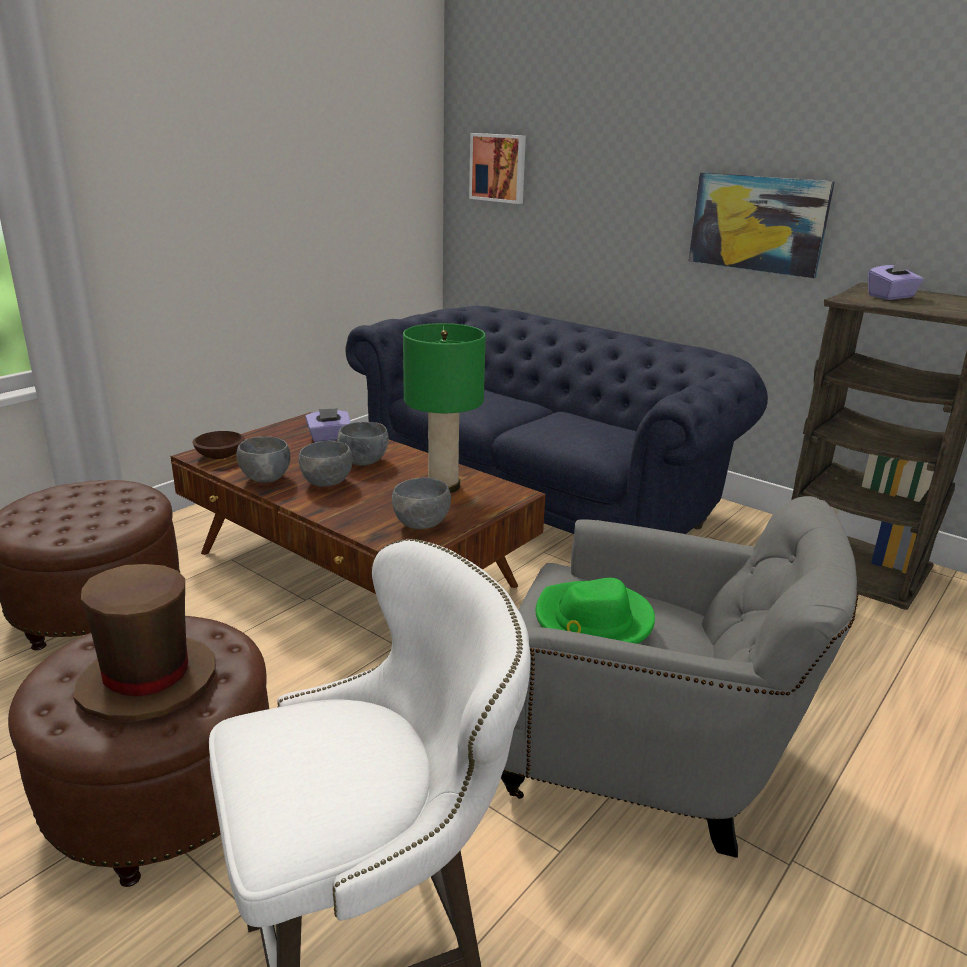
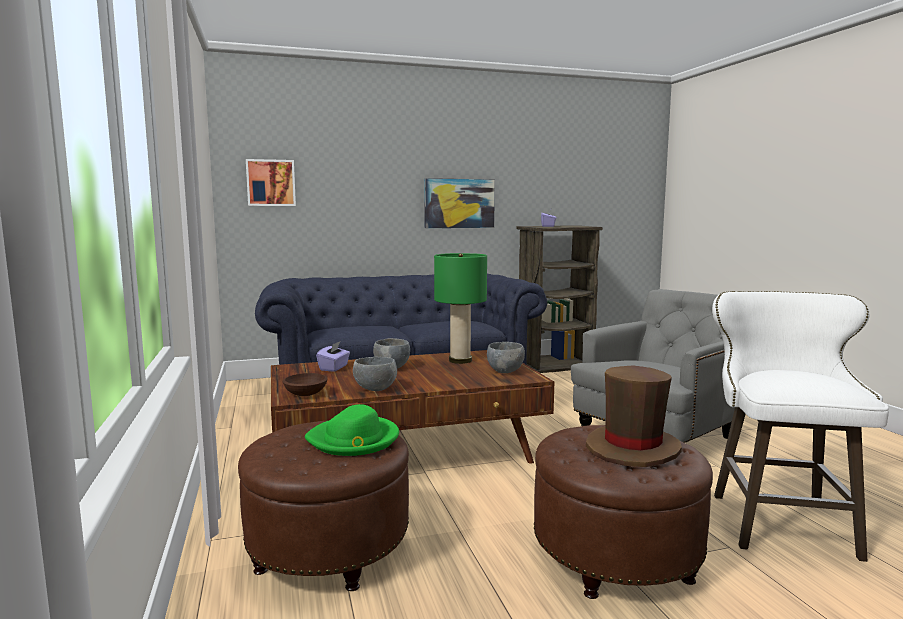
camera: 55 degrees left, 15 degrees down
grey bowl [299,440,353,487] -> none
green hat [536,578,655,644] -> green hat moved to [305,404,399,456]

